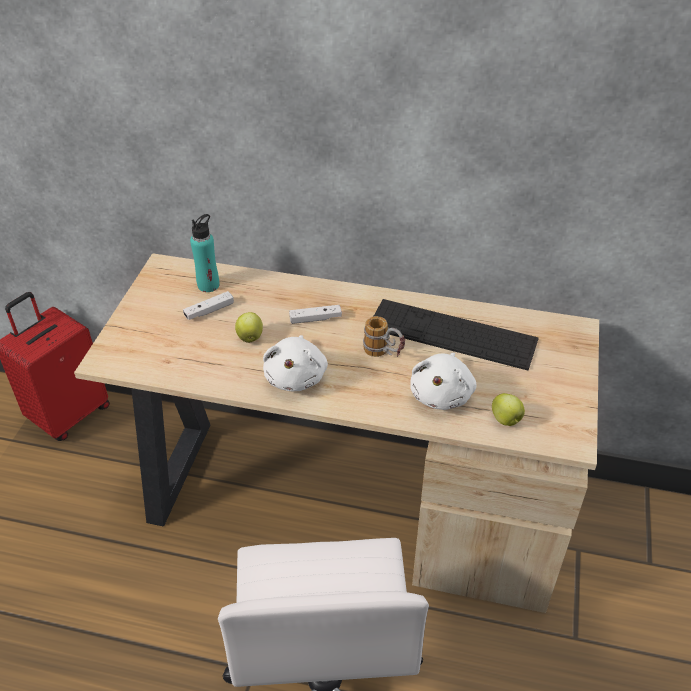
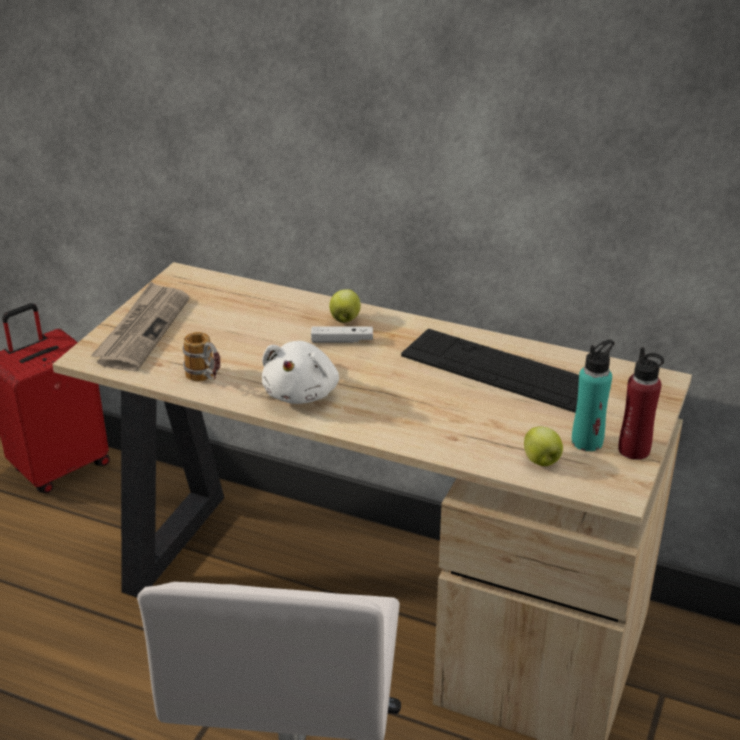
camera: 10 degrees right, 10 degrees down
white game controller [183,291,234,320] -> none
turquoise bottle [190,214,219,292] -> turquoise bottle moved to [572,340,614,451]
apple [235,312,263,343] -> apple moved to [329,289,361,323]
mug [363,316,405,357] -> mug moved to [182,332,220,382]
white plush toy [410,353,476,410] -> none
none -> newspaper [91,282,189,371]
none -> red bottle [618,347,664,460]

